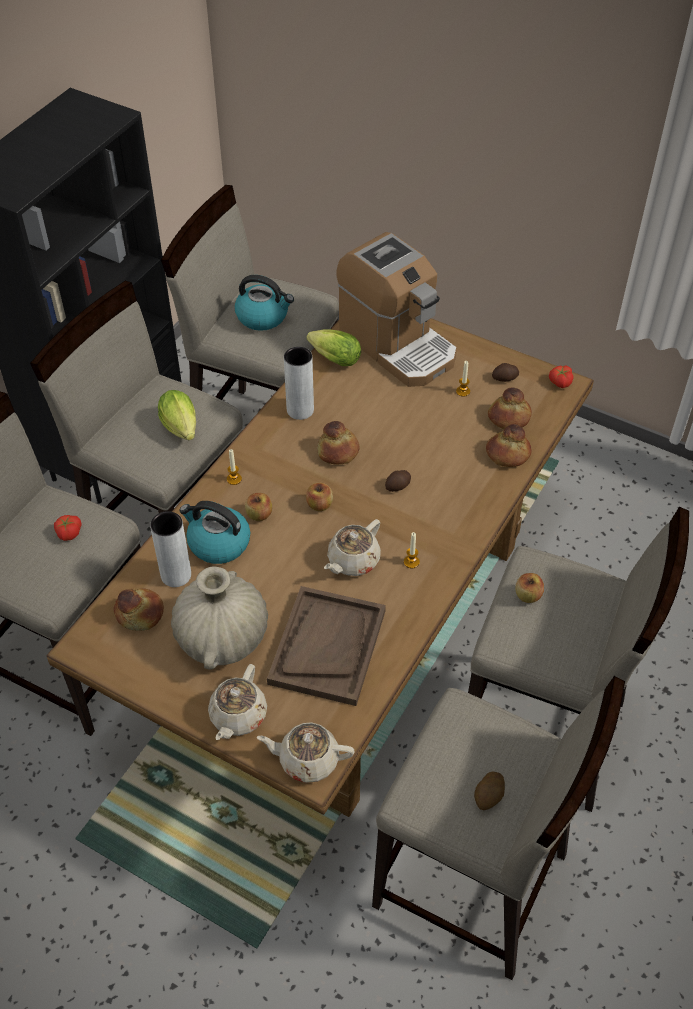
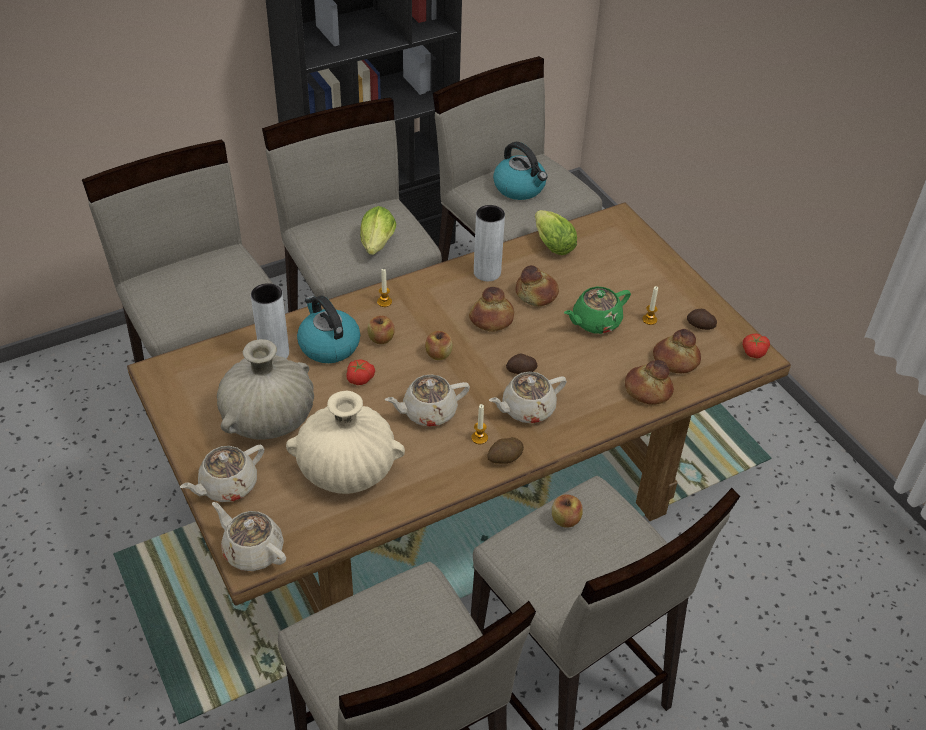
camera: 30 degrees right, 5 degrees down
tomato [54,515,82,541] -> tomato moved to [346,359,375,385]
bread [114,588,164,631] -> bread moved to [516,265,559,306]
brown tray [267,586,386,706] -> beige vase [286,391,405,494]
coffee machine [336,232,457,387] -> none
potato [474,772,505,810] -> potato moved to [487,437,524,464]
none -> beige teapot [489,372,567,423]
none -> green teapot [564,287,631,334]

